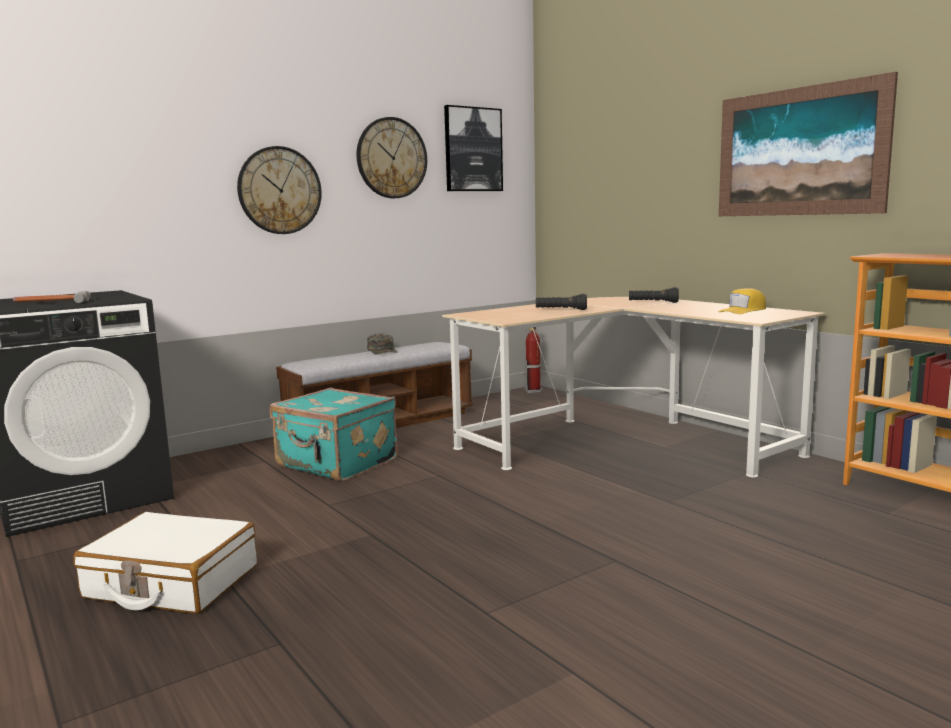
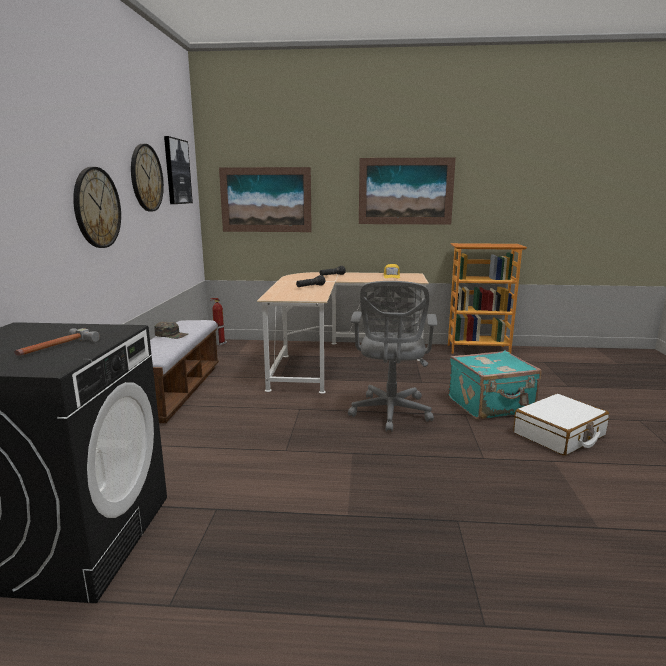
camera: 50 degrees left, 5 degrees up
white suitcase [73,512,257,614] -> white suitcase moved to [514,394,609,456]
turquoise suitcase [270,387,398,481] -> turquoise suitcase moved to [449,350,542,419]
none -> picture [219,167,312,232]
none -> grey office chair [348,281,437,432]

